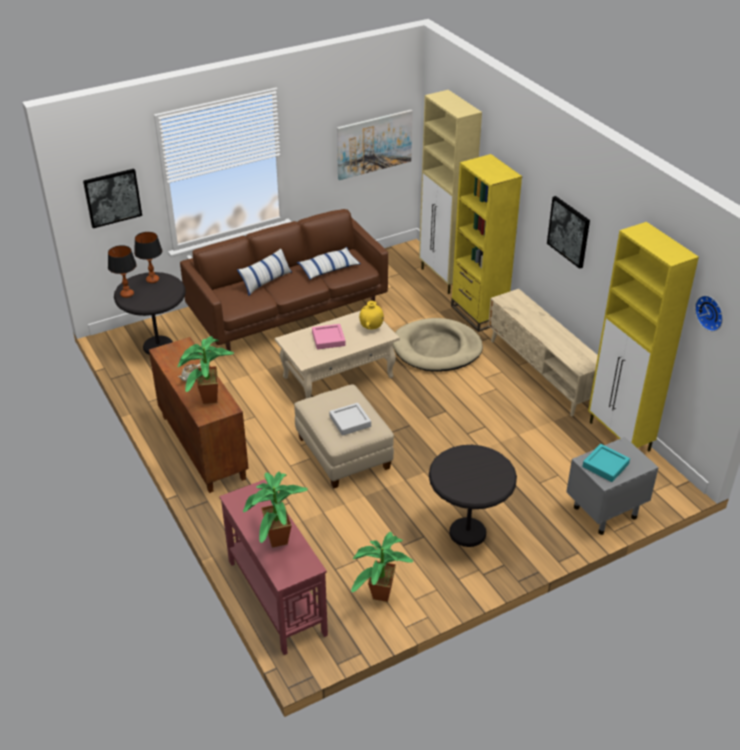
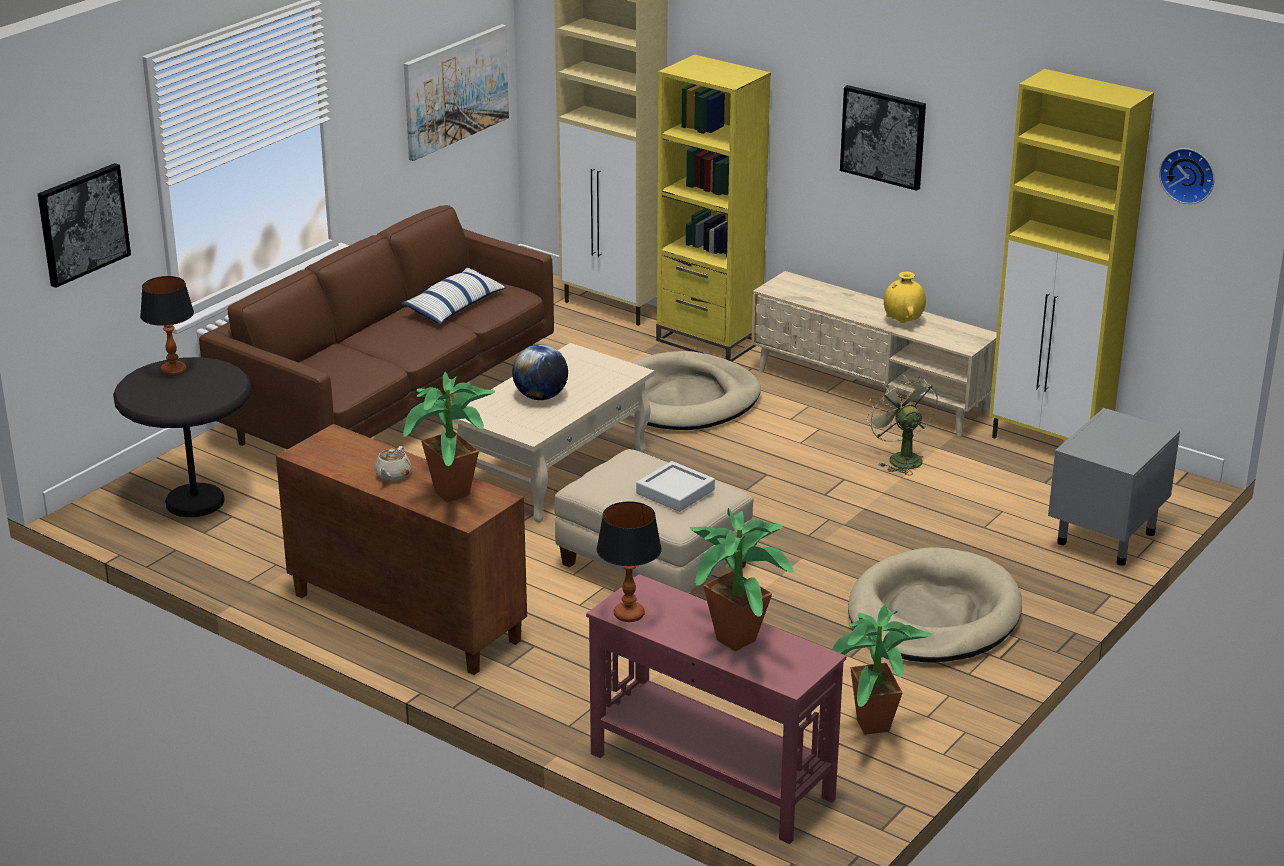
camera: 25 degrees left, 10 degrees down
table lamp [108,245,137,298] -> table lamp moved to [596,501,662,622]
pillow [237,249,292,296] -> none
pink tray [312,324,346,350] -> globe [512,344,568,400]
yellow vase [359,301,384,329] -> yellow vase moved to [884,272,926,323]
black side table [429,445,517,547] -> beige dog bed [848,547,1022,662]
turquoise tray [582,444,630,482] -> none
none -> green fan [866,375,938,475]

